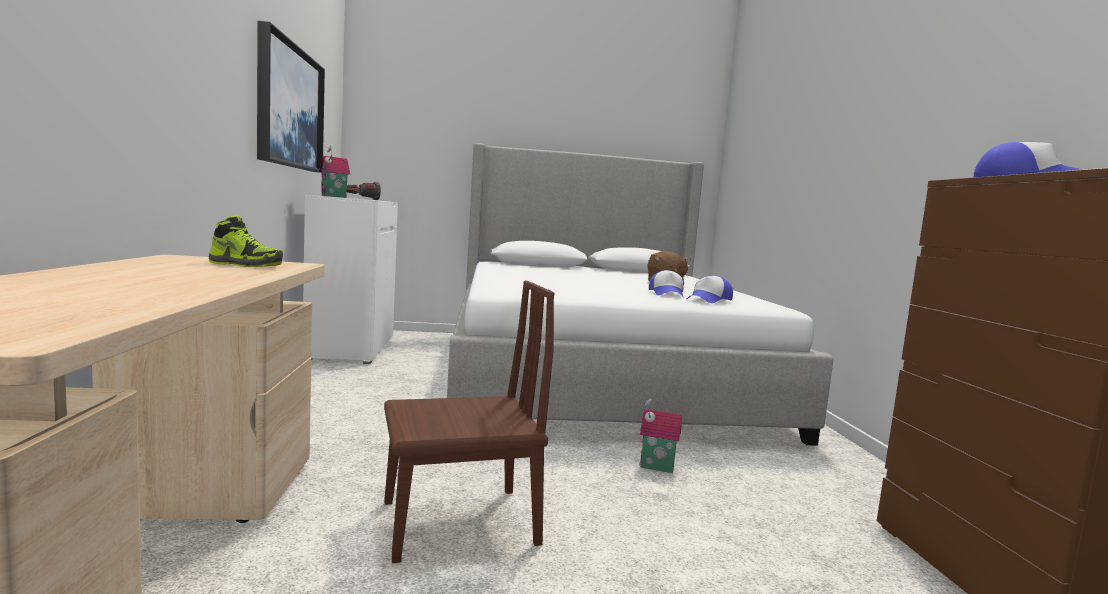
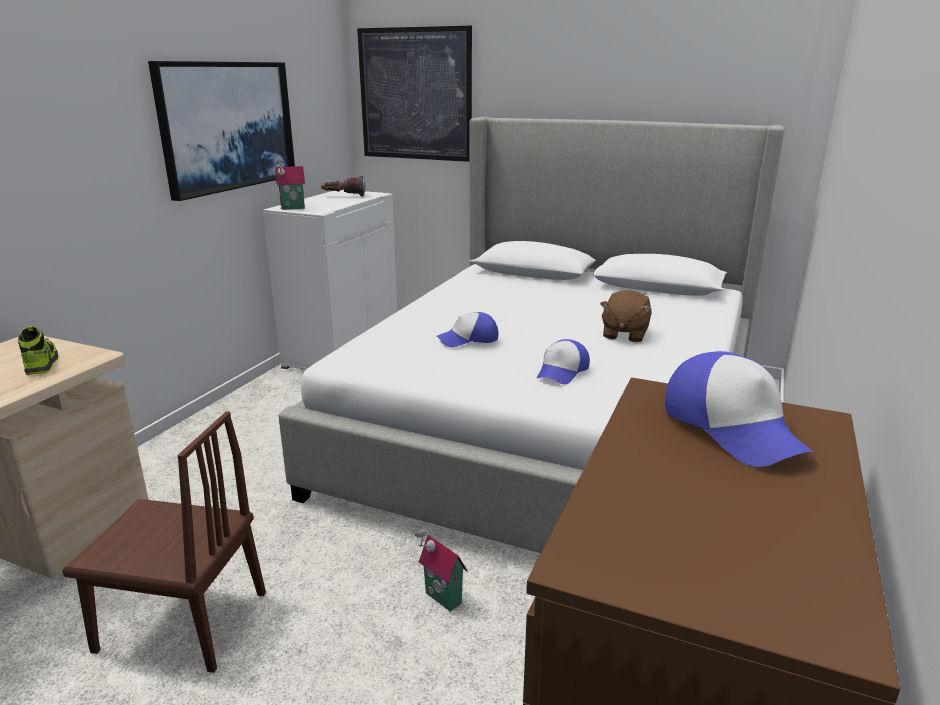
camera: 30 degrees right, 15 degrees up
shoe [209,215,283,267] -> shoe turned 150 degrees counterclockwise [18,326,58,375]
cap [687,276,733,303] -> cap moved to [437,312,499,347]
none -> picture [357,26,472,162]

